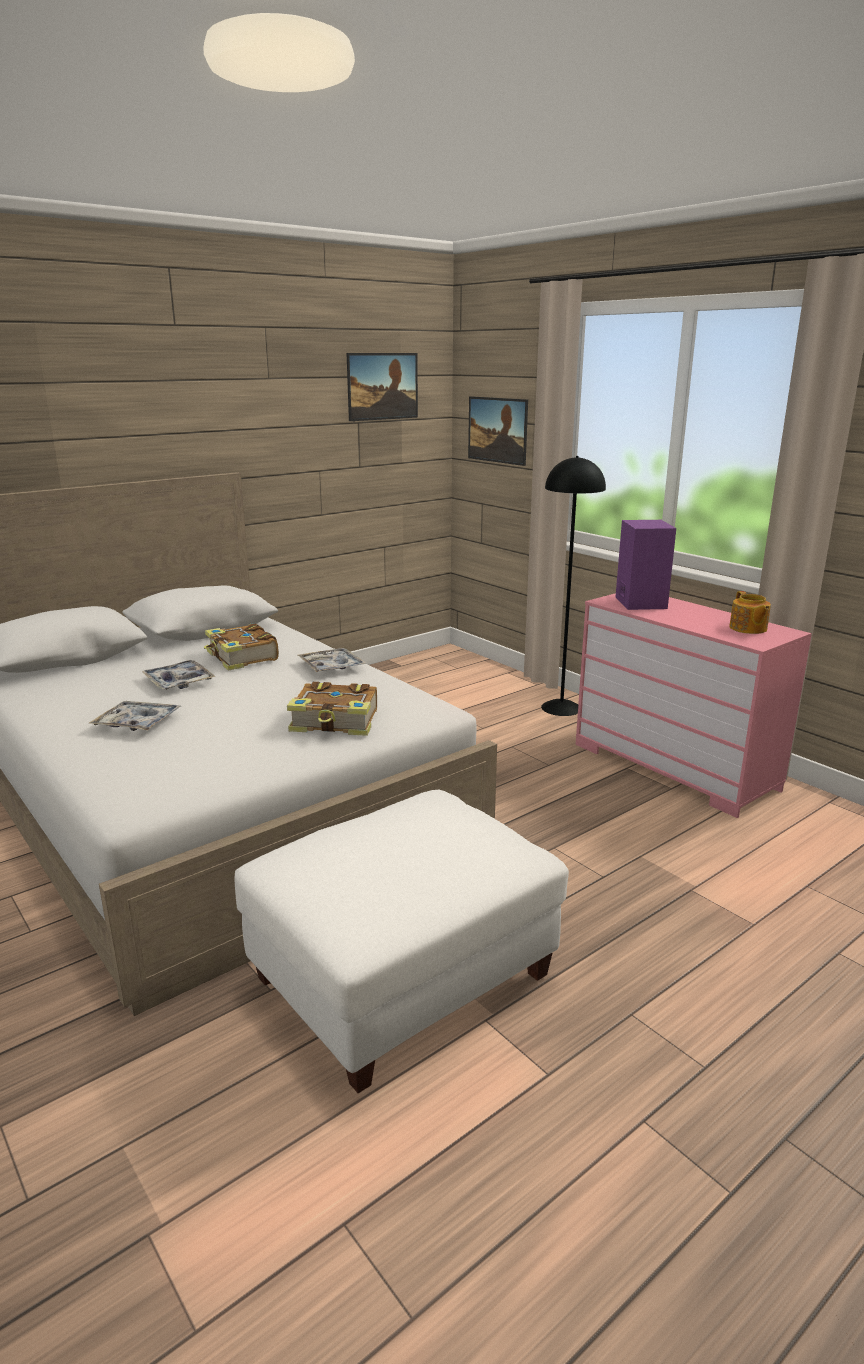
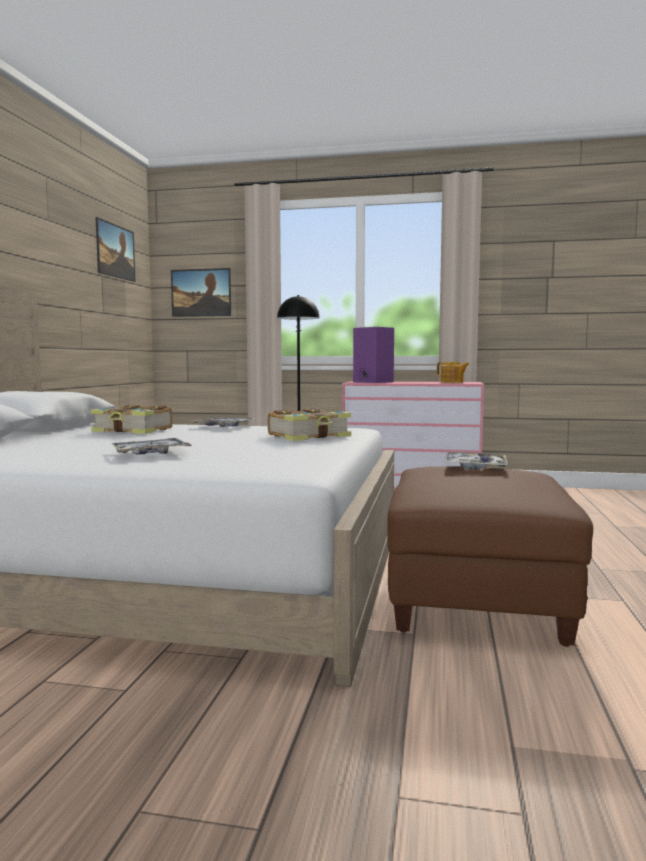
camera: 40 degrees left, 15 degrees down
tray [142,660,216,690] -> tray moved to [444,452,508,469]
white ottoman [235,790,569,1093] -> brown ottoman [387,466,593,647]

